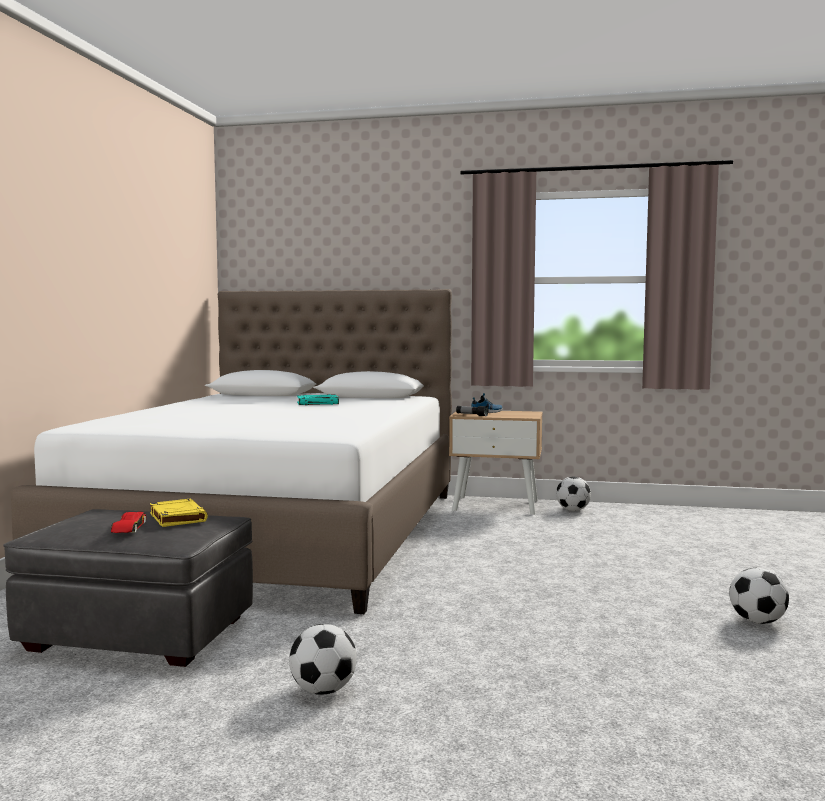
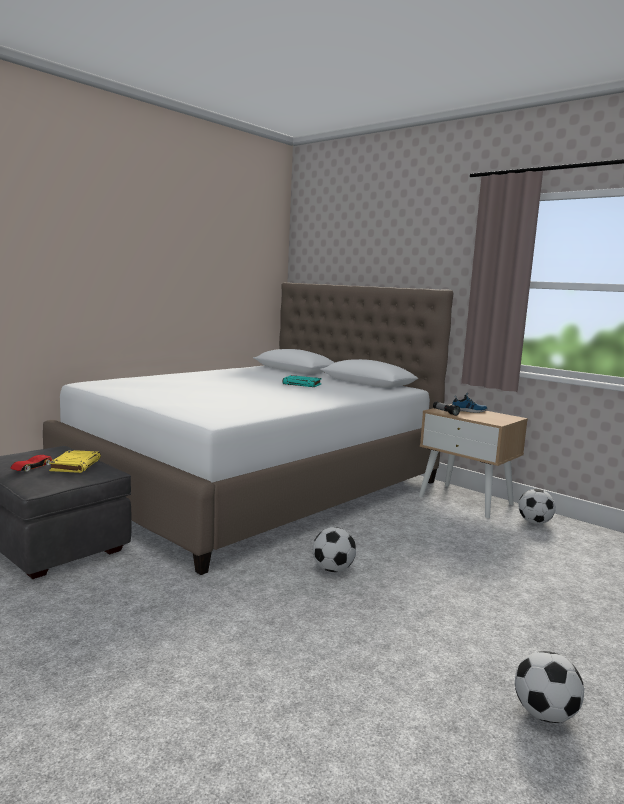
camera: 30 degrees right, 5 degrees up
football [289,624,357,695] -> football moved to [313,527,356,572]

